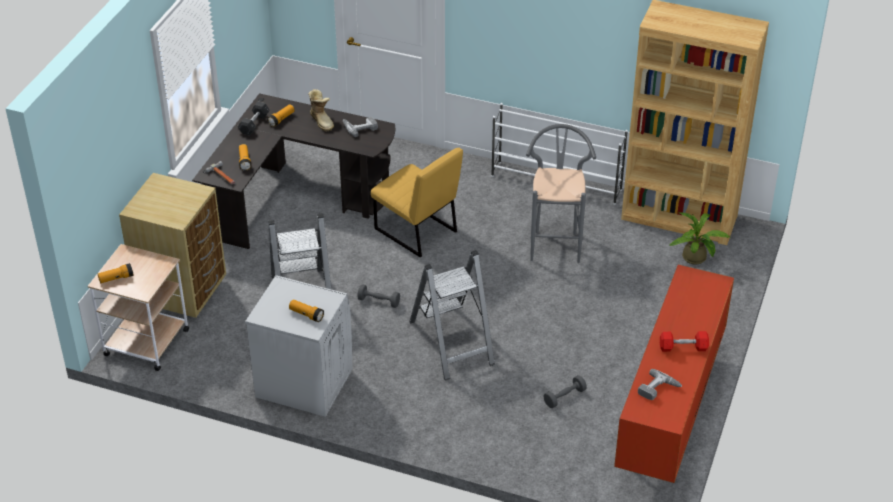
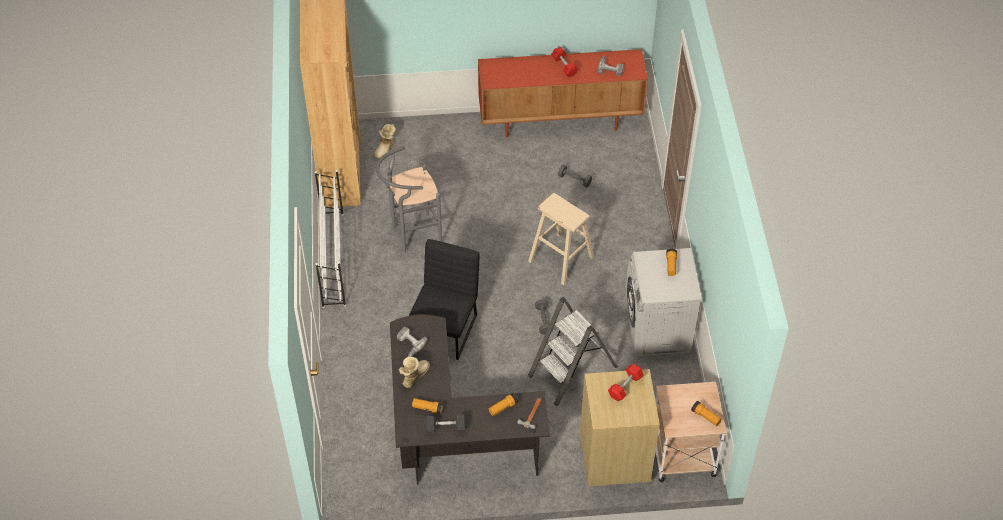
camera: 115 degrees left, 10 degrees up
yellow chair [371,148,463,258] -> black chair [409,239,480,360]
grey step ladder [409,250,495,381] -> beige stool [528,193,594,285]
potted plant [669,212,731,265] -> boot [373,124,396,159]
none -> red dumbbell [608,364,644,401]

